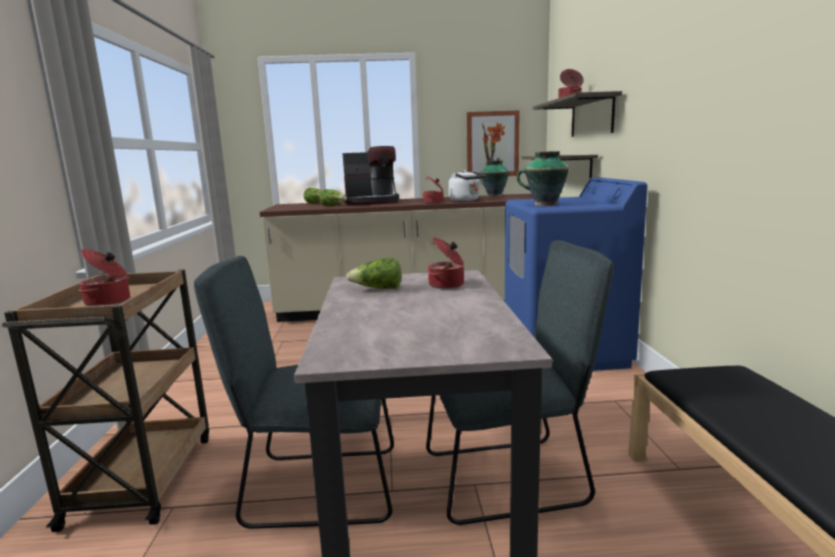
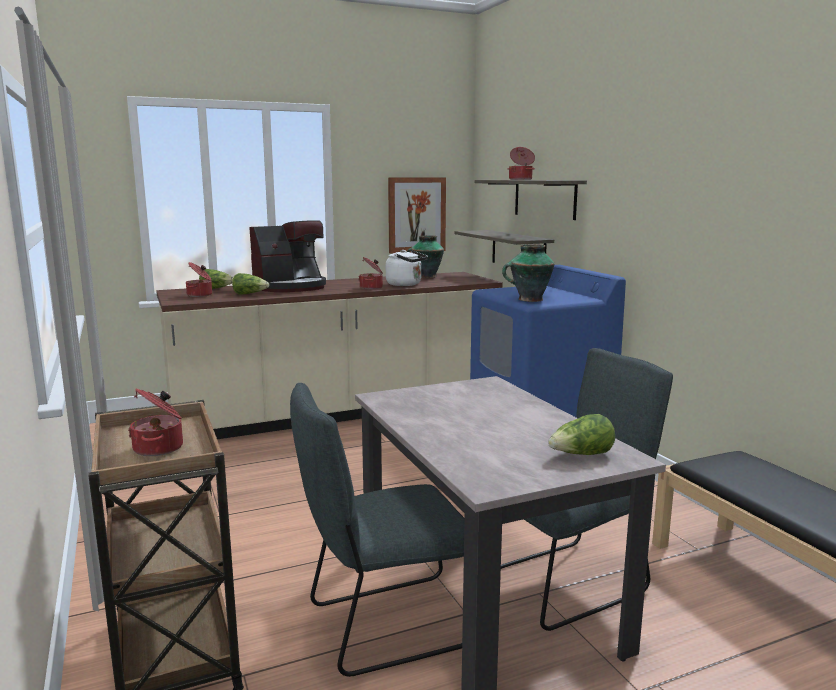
camera: 20 degrees left, 0 degrees up
lettuce [346,258,401,289] -> lettuce moved to [548,414,615,455]
cooking pot [428,237,464,289] -> cooking pot moved to [186,262,212,297]

